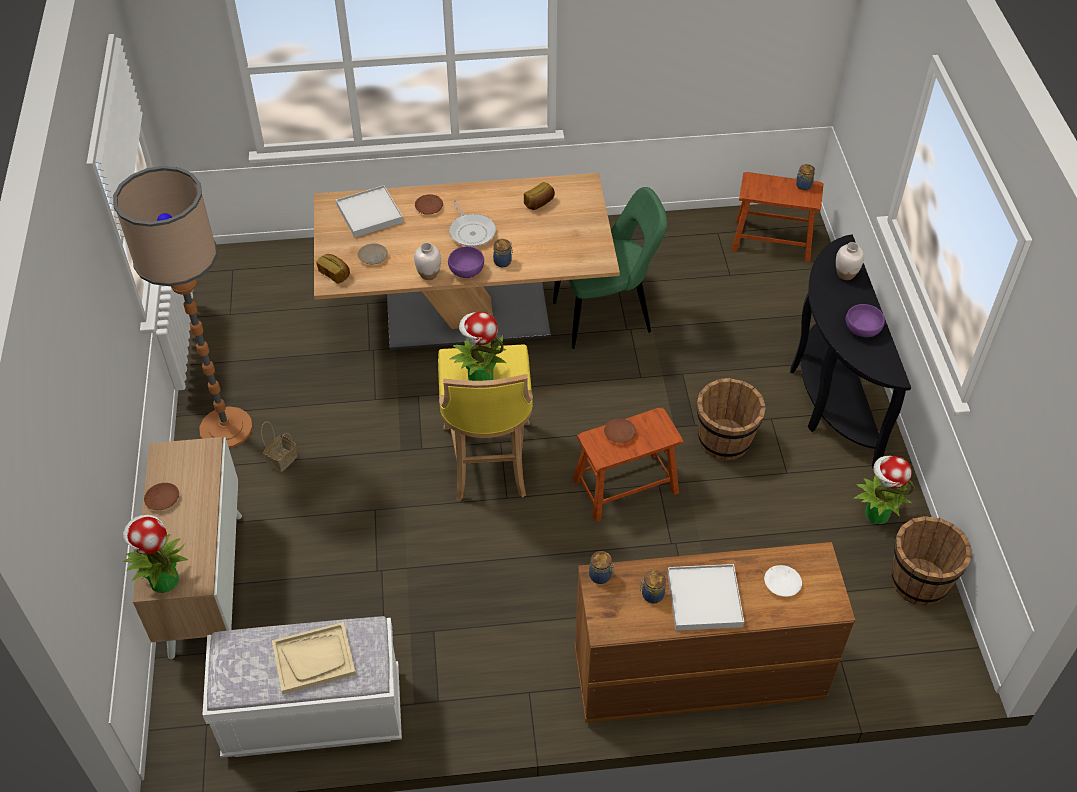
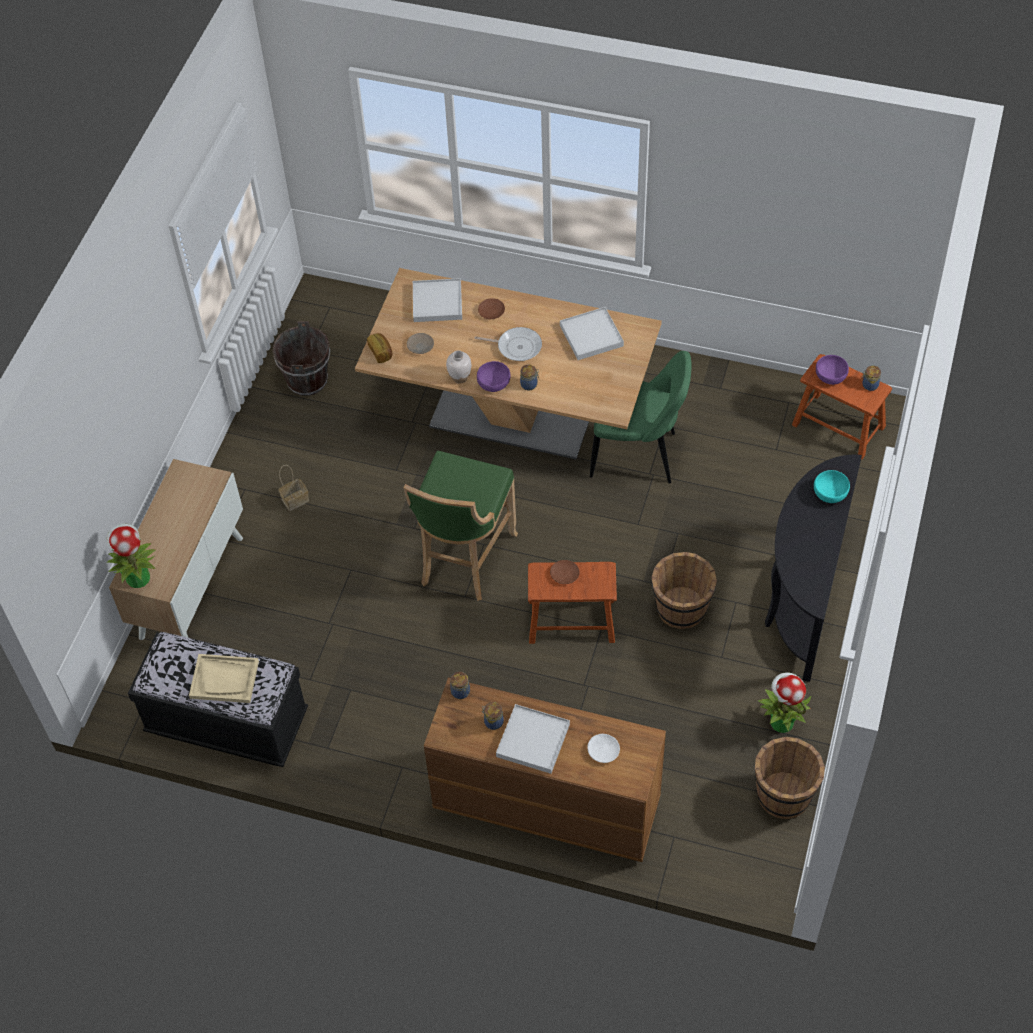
camera: 25 degrees right, 5 degrees up
floor lamp [113,166,253,448] -> none
brown plate [144,483,179,510] -> none
white bench [203,616,402,758] -> black bench [128,632,308,767]
yellow stool [438,345,533,501] -> green stool [404,451,518,601]
frying pan [449,200,496,247] -> frying pan turned 75 degrees counterclockwise [474,327,542,361]
potted plant [449,312,506,381] -> none
bread [524,182,555,210] -> white tray [560,307,624,360]
white vase [836,242,864,280] -> turquoise bowl [814,470,850,503]
purple bowl [846,304,885,337] -> purple bowl moved to [816,355,849,385]
none -> brown bucket [273,321,330,396]

